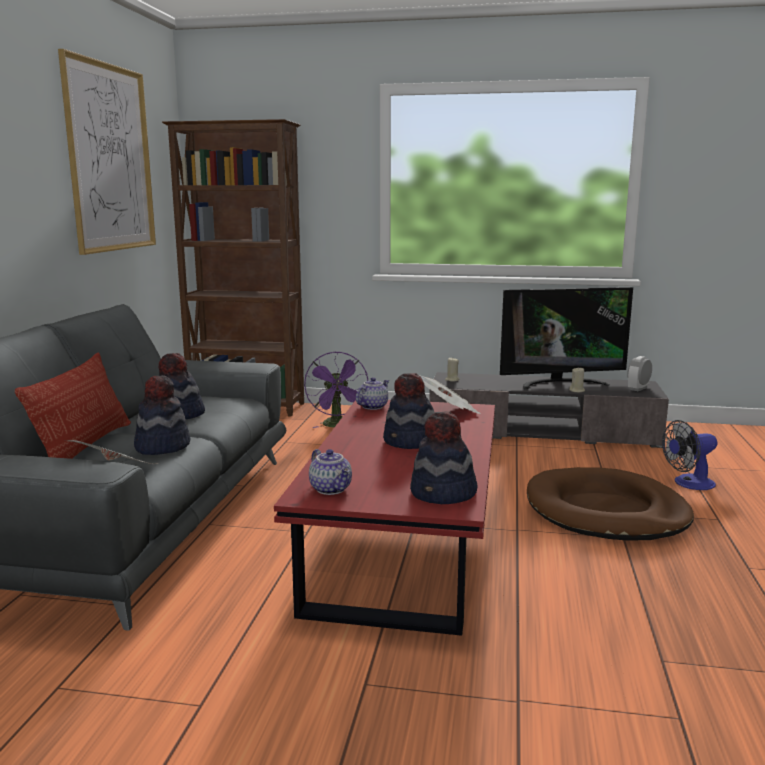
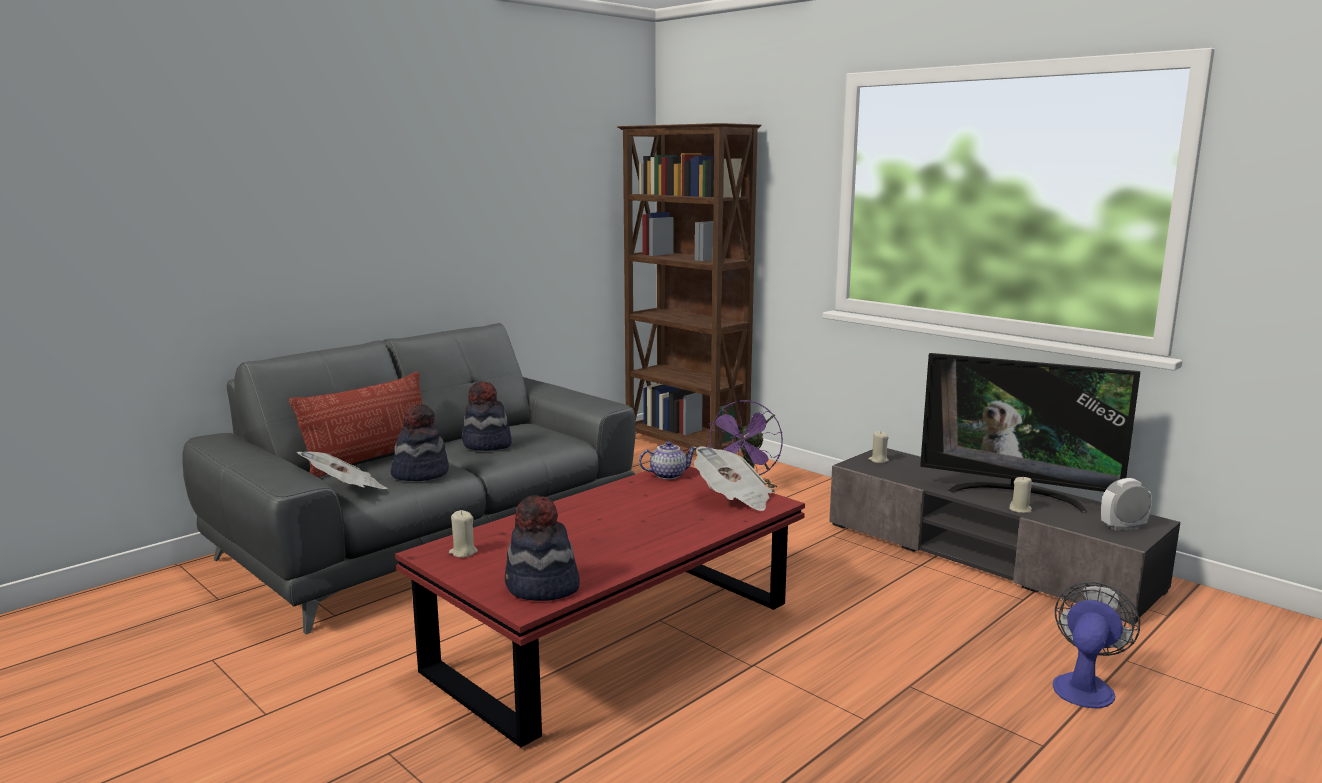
camera: 35 degrees right, 0 degrees up
picture [58,49,156,255] -> none
teapot [309,449,352,495] -> beige candle [449,510,478,557]
hat [383,373,435,449] -> none
brown dog bed [527,467,694,540] -> none
fan [662,420,718,490] -> fan turned 105 degrees clockwise [1053,582,1140,709]

